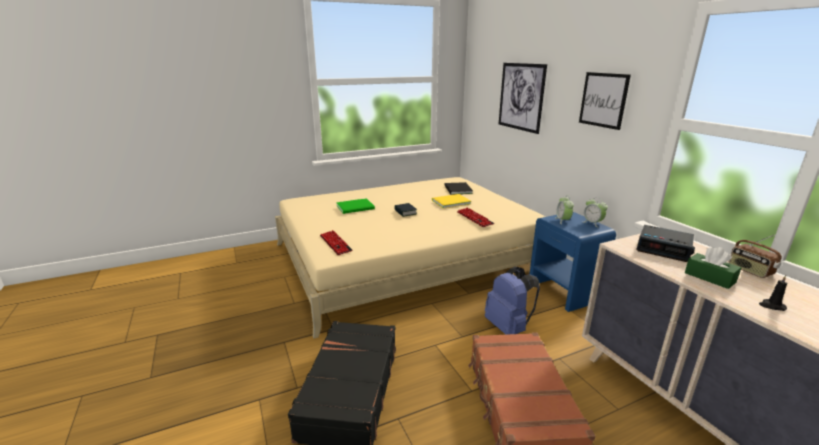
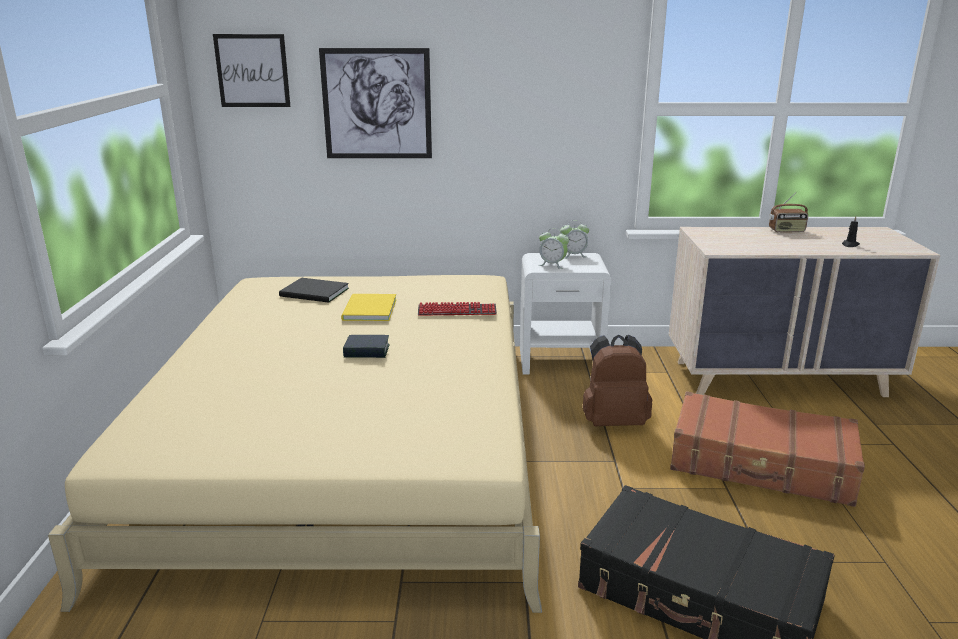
camera: 65 degrees left, 0 degrees up
keyboard [320,230,353,255] -> none
green book [336,198,375,214] -> none
blue backpack [485,267,540,335] -> brown backpack [583,335,652,426]
blue nightstand [530,212,616,312] -> white nightstand [520,253,611,374]
picture [579,72,631,130] -> picture moved to [213,34,290,107]
alarm clock [636,225,695,262] -> none
green tissue box [685,247,741,289] -> none

